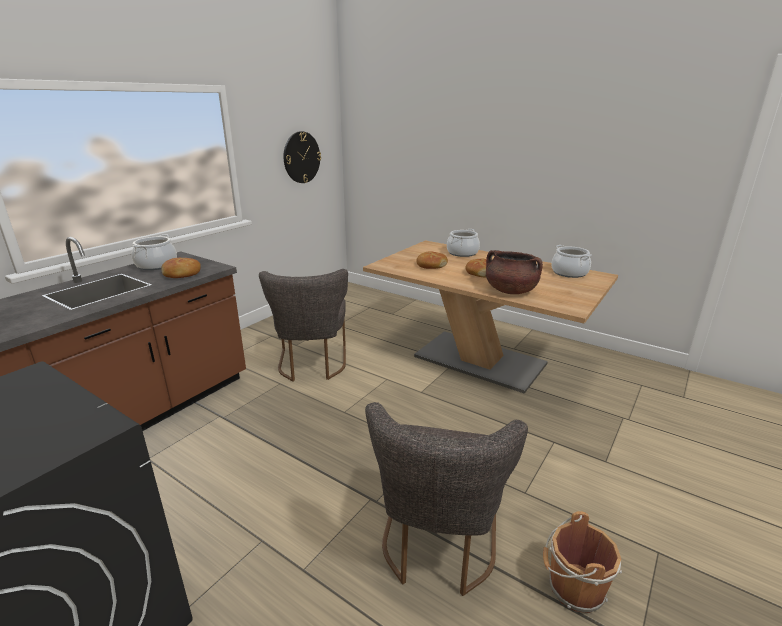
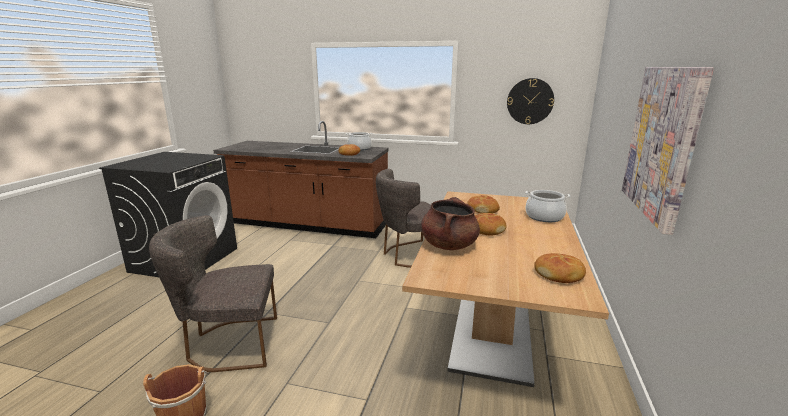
camera: 70 degrees right, 5 degrees down
cooking pot [551,245,592,278] -> bread [534,253,586,283]
none -> picture [622,67,714,235]

